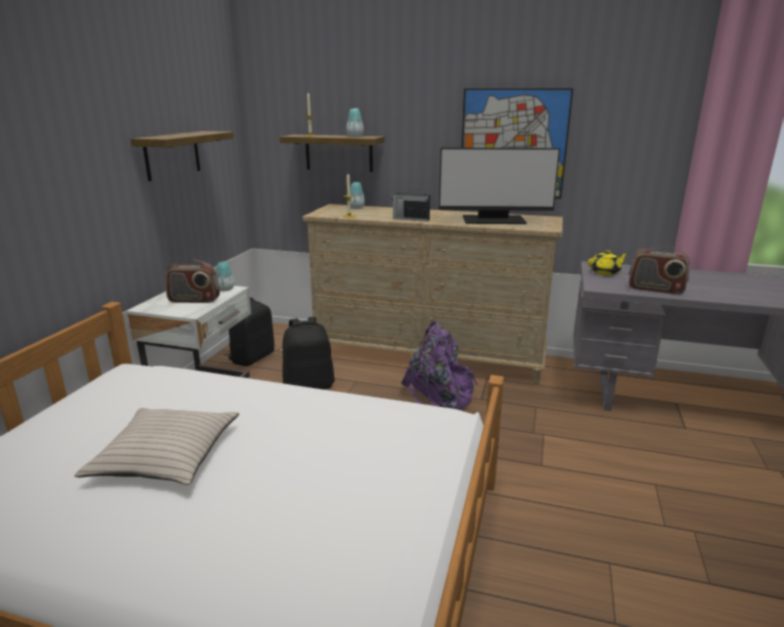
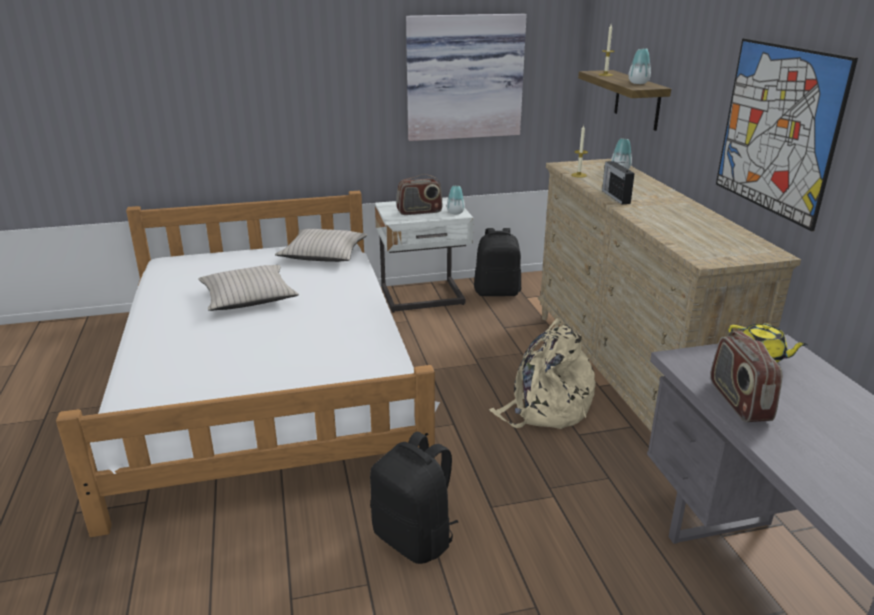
camera: 60 degrees right, 5 degrees up
shelf [130,131,234,181] -> picture [406,14,527,141]
radio [166,260,220,303] -> radio turned 75 degrees counterclockwise [396,174,442,215]
black backpack [282,317,335,389] -> black backpack moved to [370,431,459,564]
purple backpack [401,321,478,410] -> beige backpack [489,318,596,429]
monitor [439,148,560,224] -> none
none -> beige pillow [275,229,367,262]

